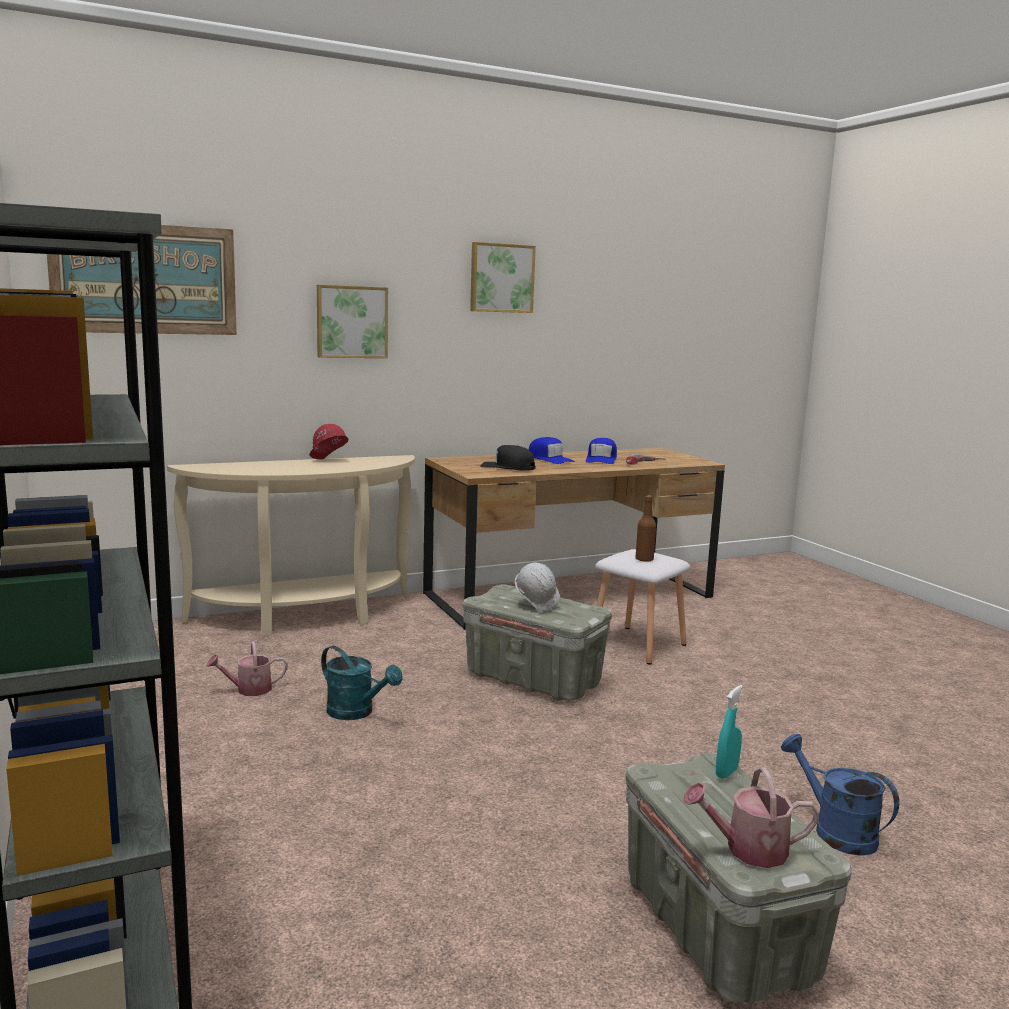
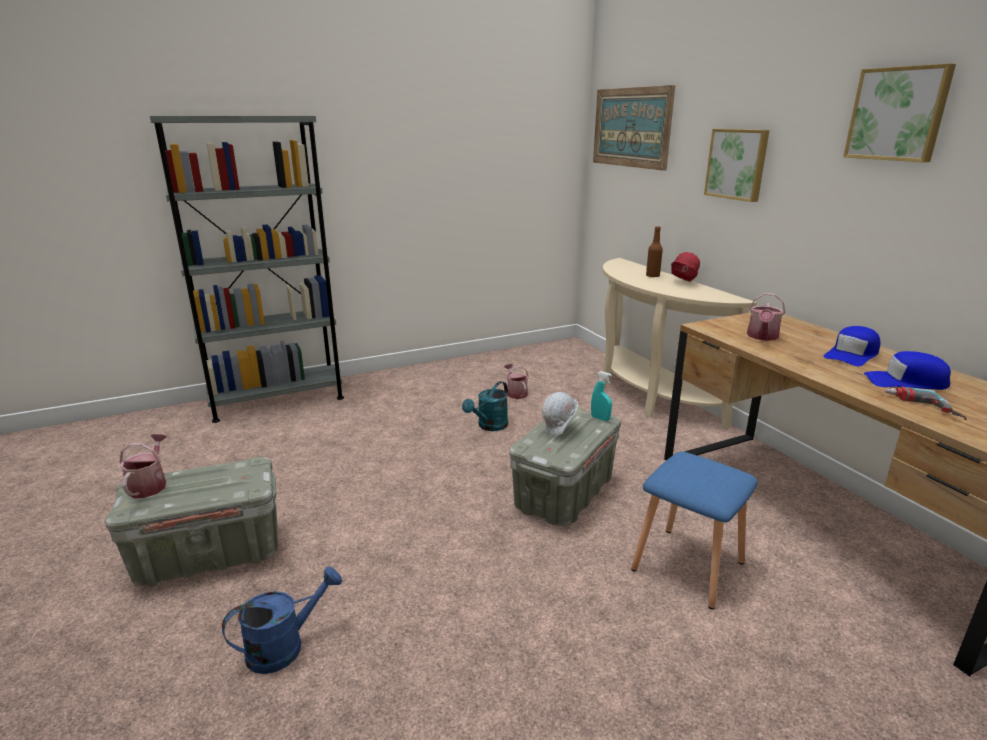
camera: 90 degrees right, 10 degrees up
black cap [480,445,535,471] -> watering can [747,293,785,341]
white stool [595,549,690,665] -> blue stool [631,452,758,609]
brown bottle [635,495,656,562] -> brown bottle moved to [646,226,663,277]
turquoise spray bottle [716,685,743,779] -> turquoise spray bottle moved to [591,371,612,421]

